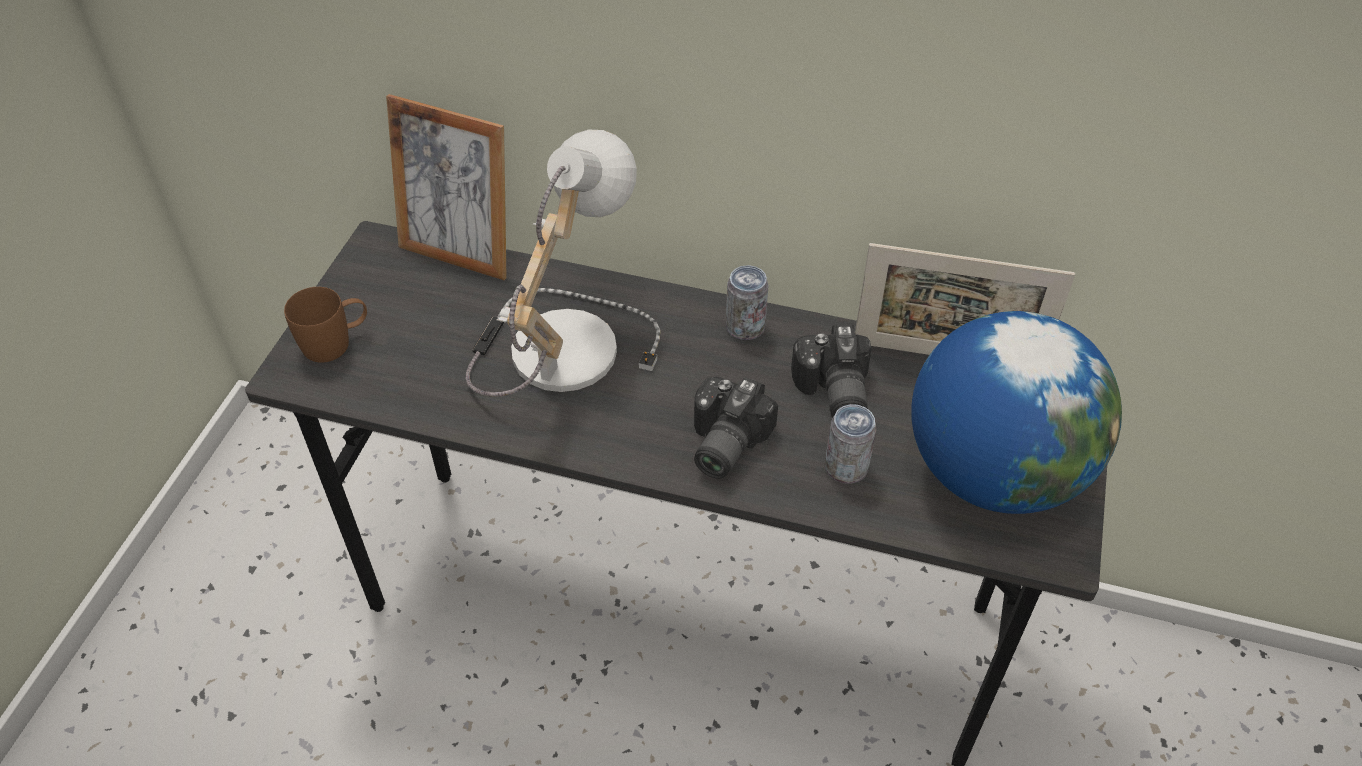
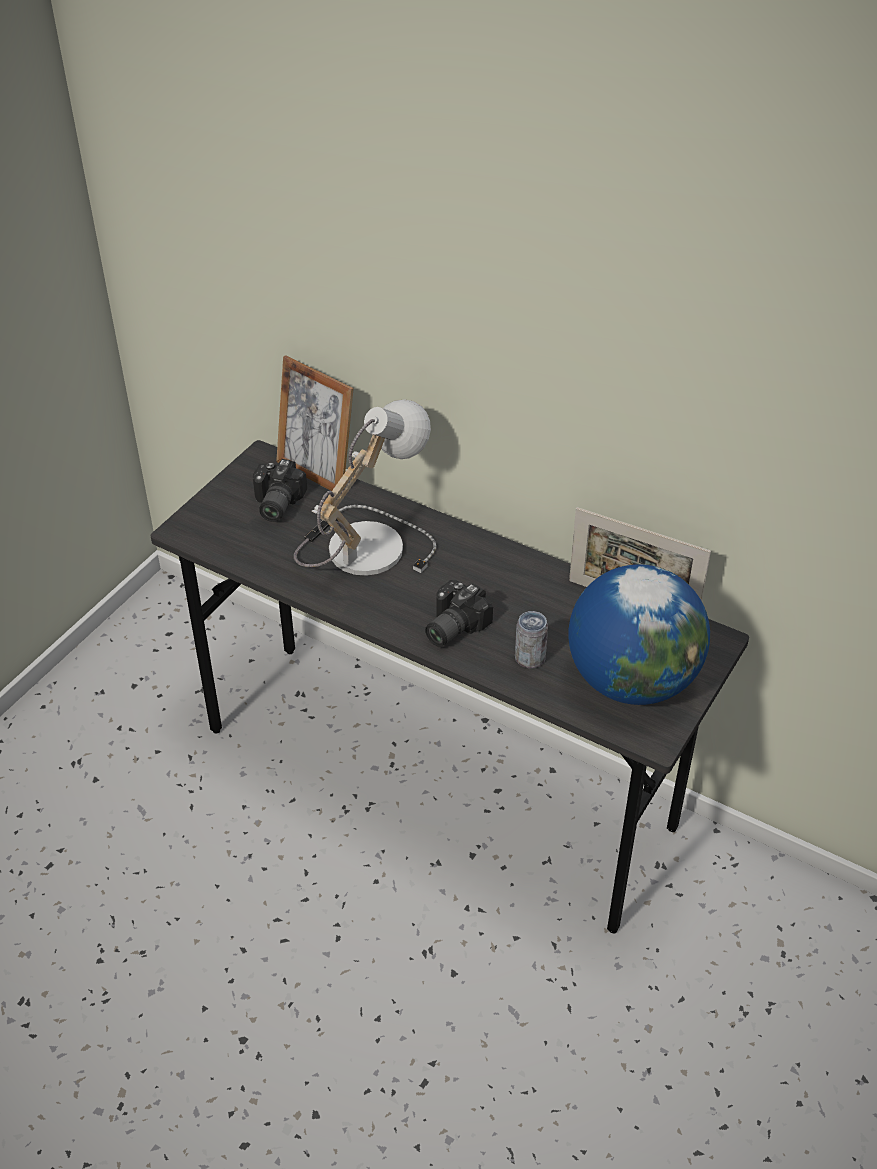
camera: 15 degrees right, 5 degrees down
brown mug [284,287,367,363] -> none
can [726,265,769,340] -> none
camera [791,325,871,418] -> camera moved to [253,459,307,522]

